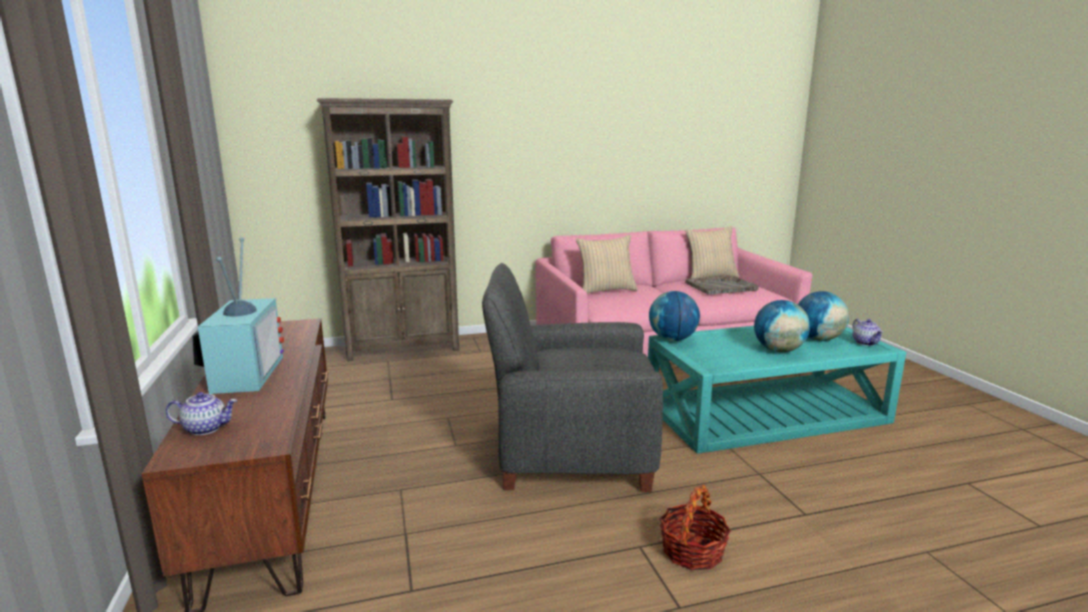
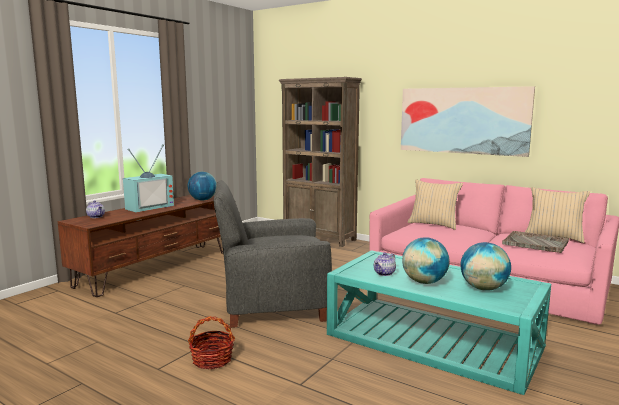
camera: 50 degrees right, 5 degrees down
grey armchair [482,263,663,492] -> grey armchair turned 60 degrees counterclockwise [214,180,332,328]
globe [649,291,700,341] -> globe moved to [188,172,217,201]
teapot [853,319,883,346] -> teapot moved to [374,253,396,276]
none -> picture [401,86,535,157]

